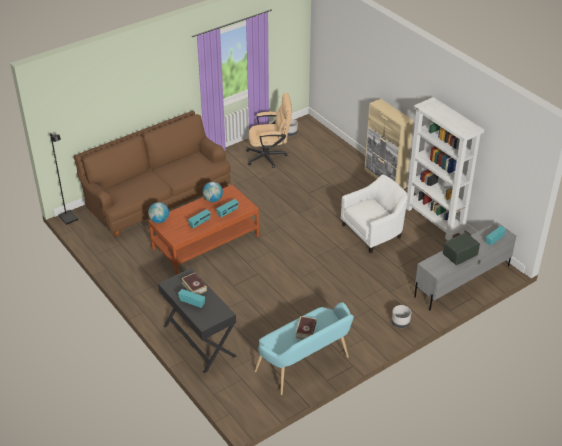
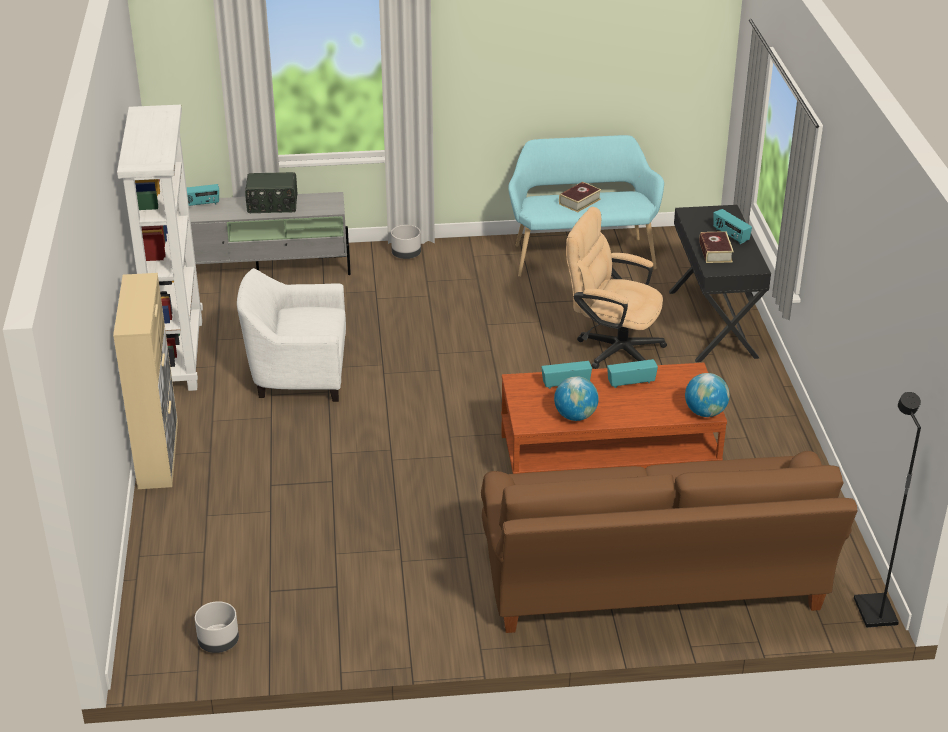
camera: 150 degrees left, 5 degrees down
beige office chair [246,93,292,168] -> beige office chair moved to [566,207,667,369]

